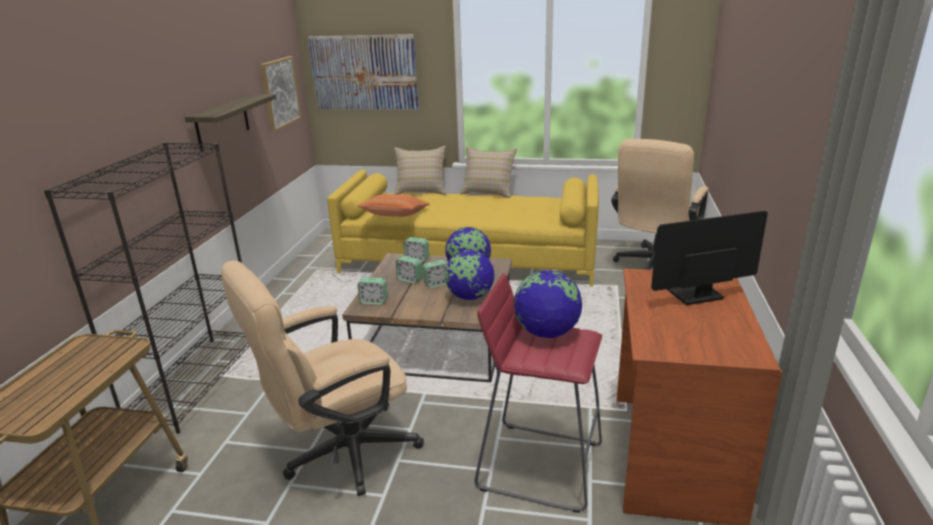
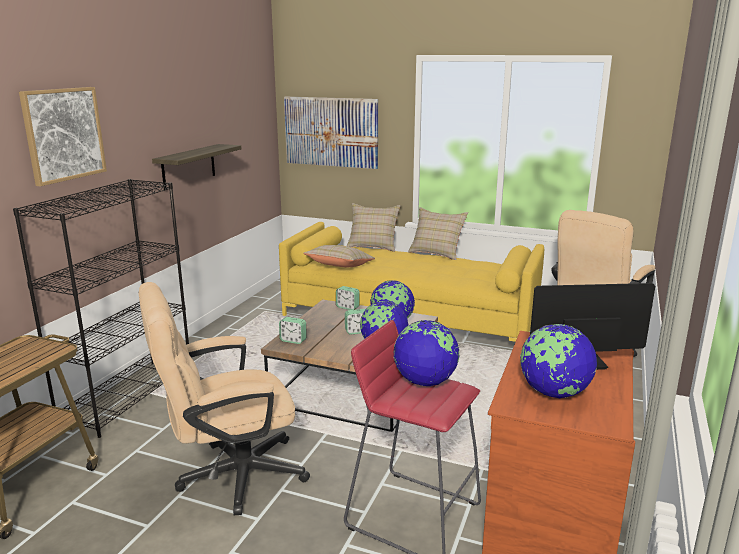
camera: 10 degrees right, 5 degrees down
picture [260,56,302,132] -> picture moved to [19,87,107,186]
orange pillow [357,194,430,217] -> beige pillow [303,245,375,267]
alarm clock [396,256,423,283] -> none
none -> globe [520,324,597,398]

